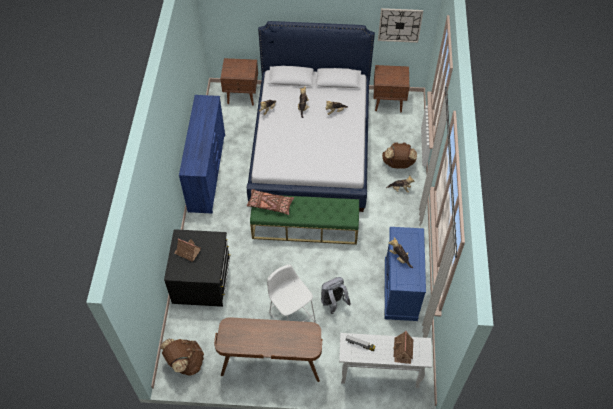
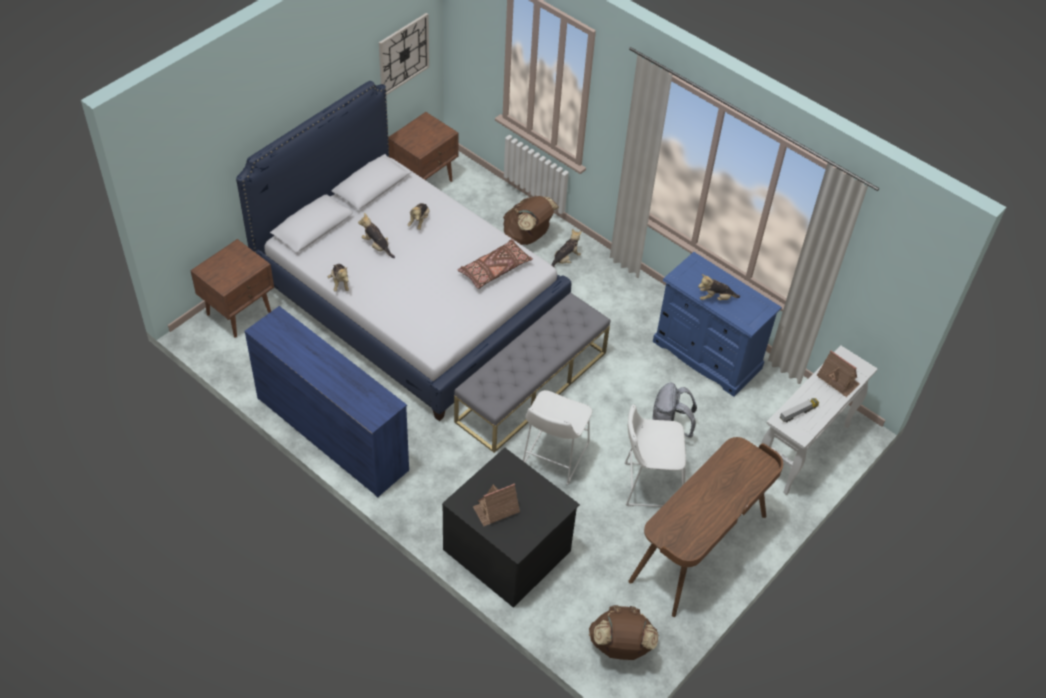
camera: 55 degrees left, 5 degrees down
brown pillow [247,189,294,215] -> brown pillow moved to [458,239,533,289]
green bench [250,195,359,245] -> grey bench [454,292,610,453]
none -> white stool [523,390,592,485]

